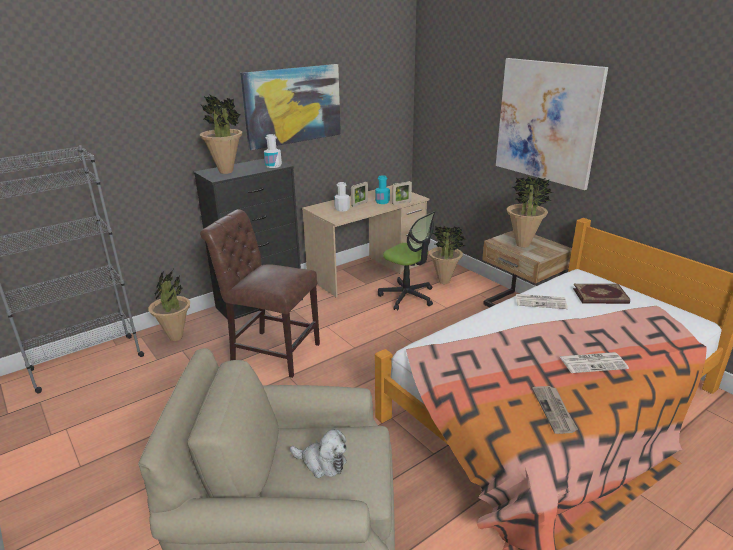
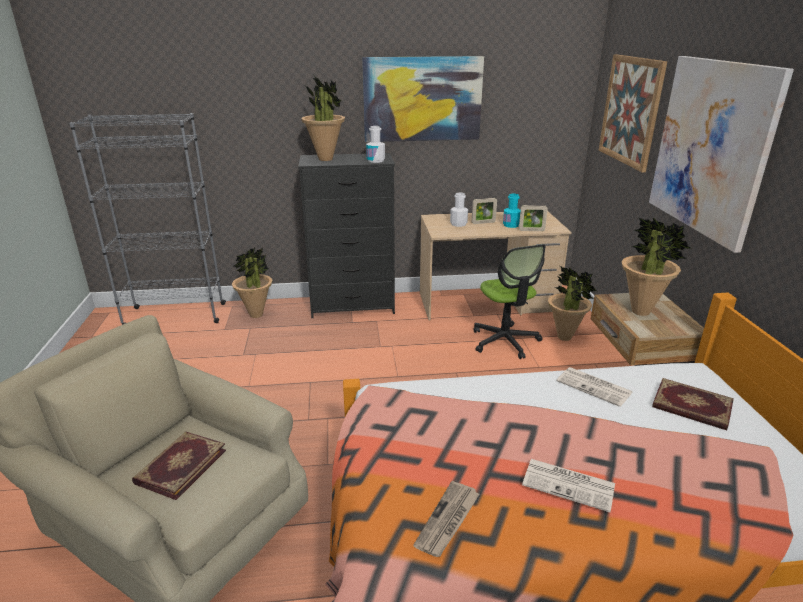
camera: 30 degrees right, 0 degrees up
brown chair [200,209,320,378] -> none
plush toy [290,429,347,478] -> book [132,431,226,500]
none -> picture [599,54,667,172]

